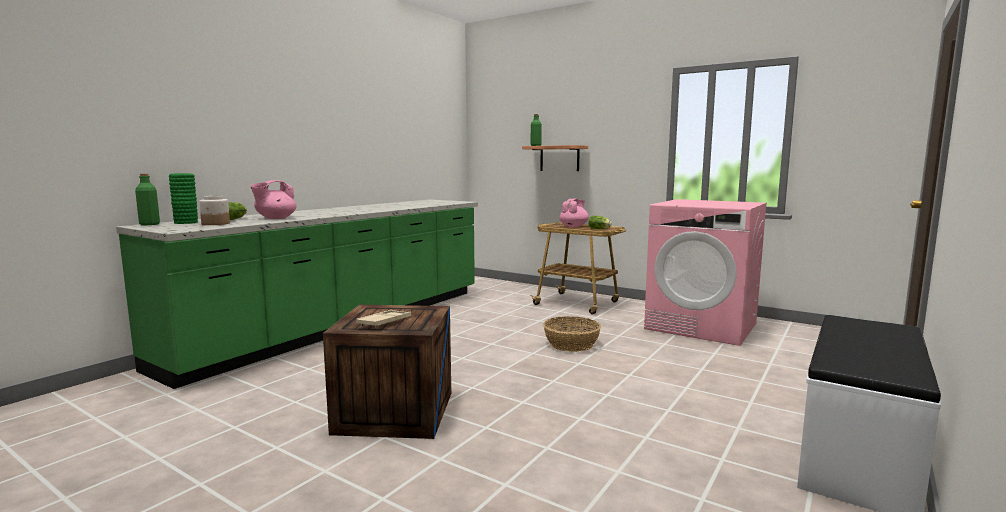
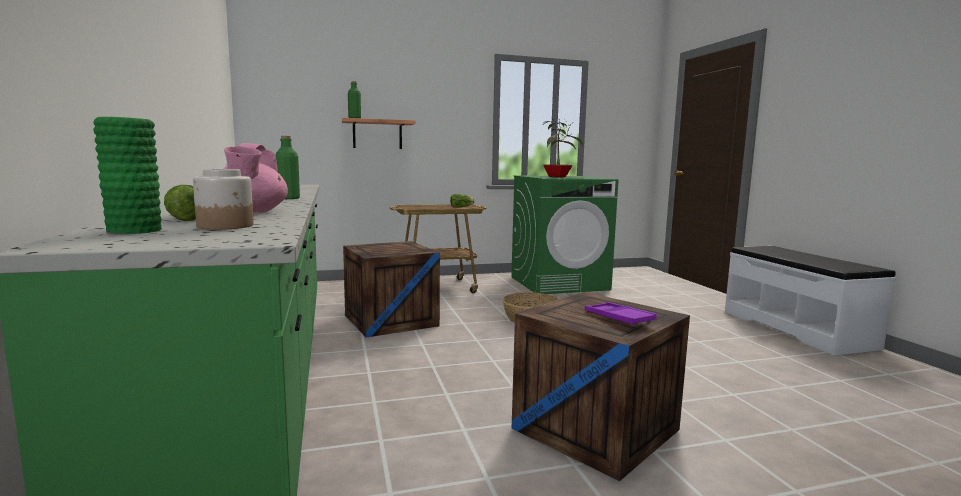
camera: 50 degrees left, 0 degrees up
green bottle [135,174,160,225] -> green bottle moved to [275,136,300,199]
beige tray [356,310,411,328] -> purple tray [585,302,657,326]
pink teapot [559,199,589,227] -> none
pink washing machine [644,199,767,346] -> green washing machine [511,175,618,294]
none -> crate [343,241,440,338]
none -> potted plant [543,118,583,177]

